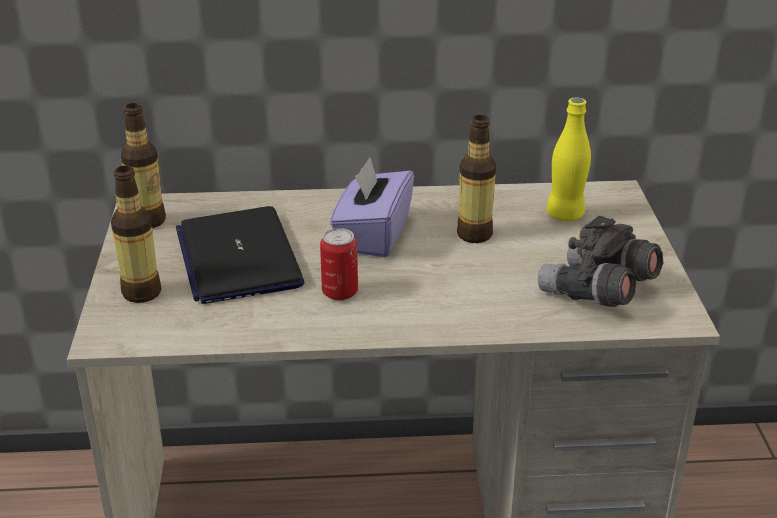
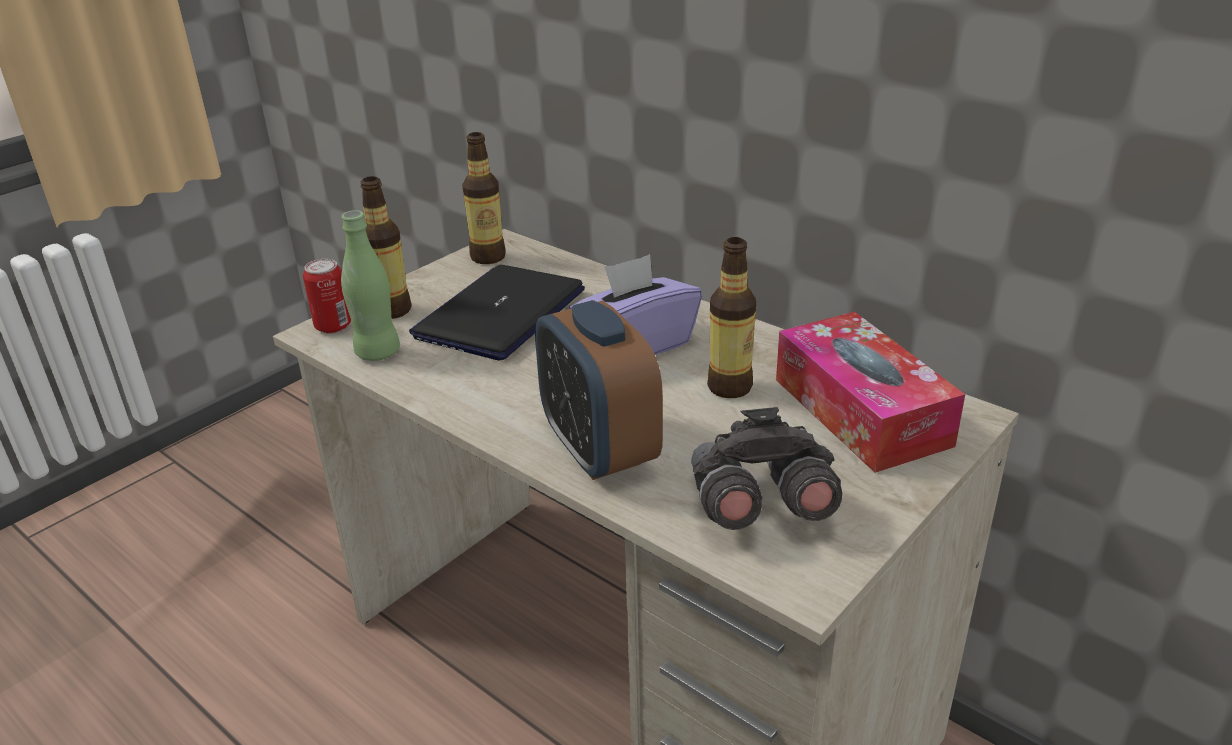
camera: 45 degrees right, 0 degrees up
can [320,228,358,301] -> can moved to [303,259,351,334]
yellow bottle [547,97,591,221] -> tissue box [776,312,965,473]
none -> green bottle [341,210,400,361]
none -> alarm clock [535,300,663,480]

